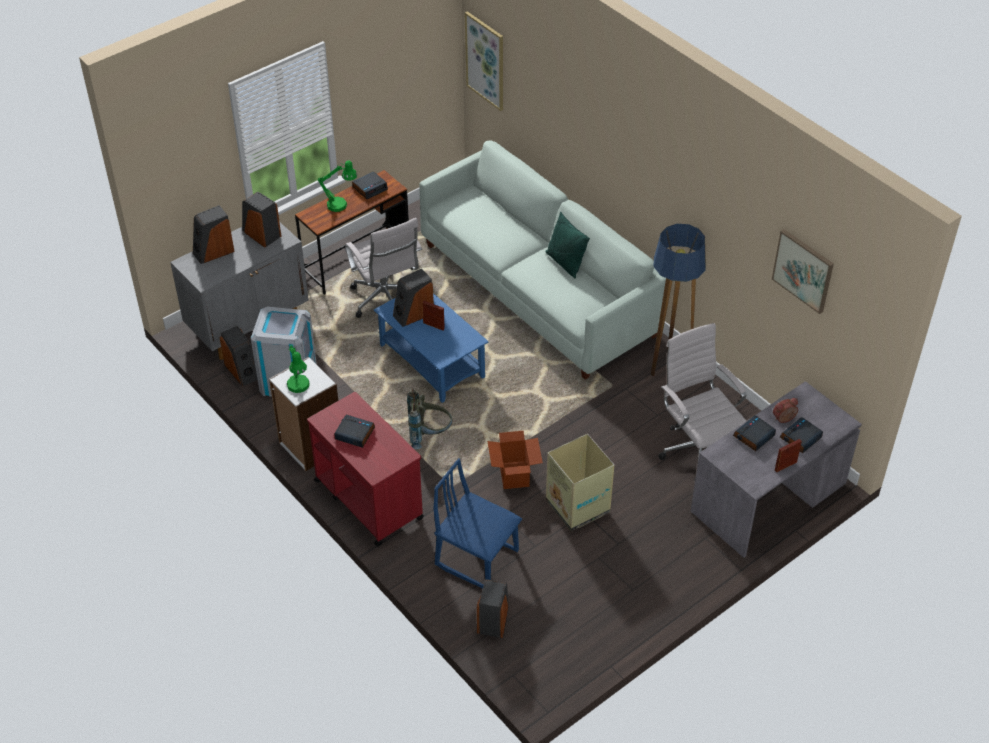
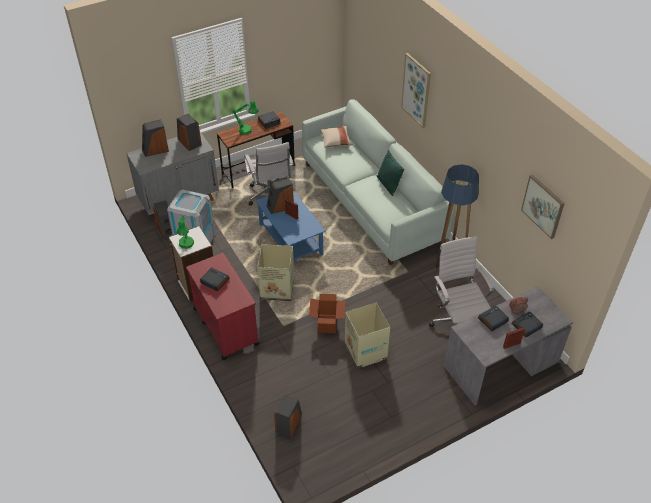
camera: 10 degrees right, 0 degrees up
grey backpack [407,388,452,449] -> cardboard box [257,244,294,301]
blue chair [434,458,522,588] -> none
picture [465,11,503,111] -> picture moved to [401,53,431,128]
none -> beige pillow [320,126,353,148]

